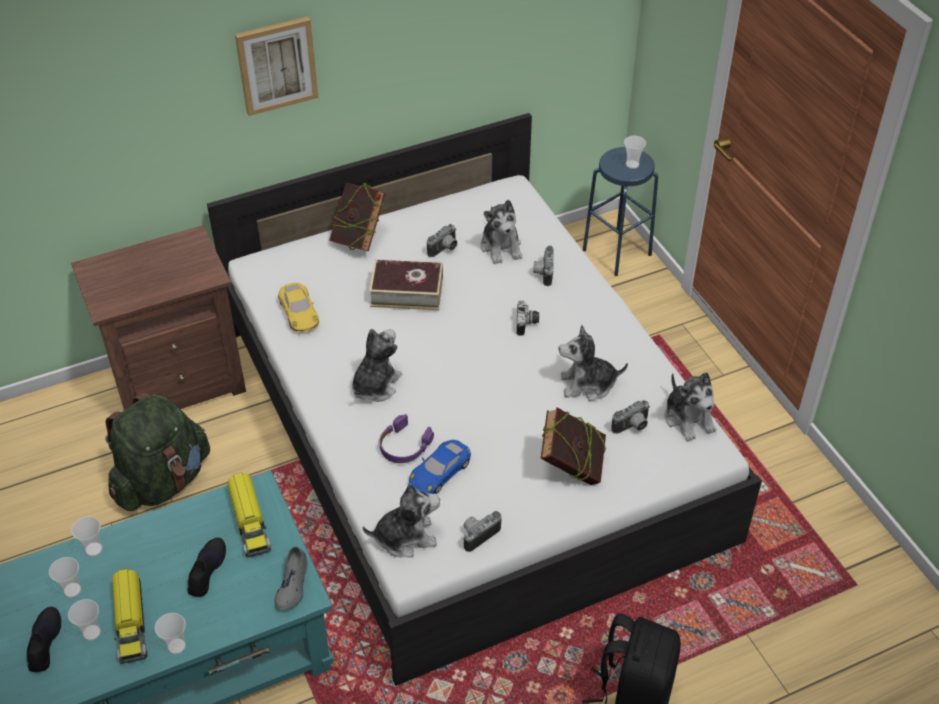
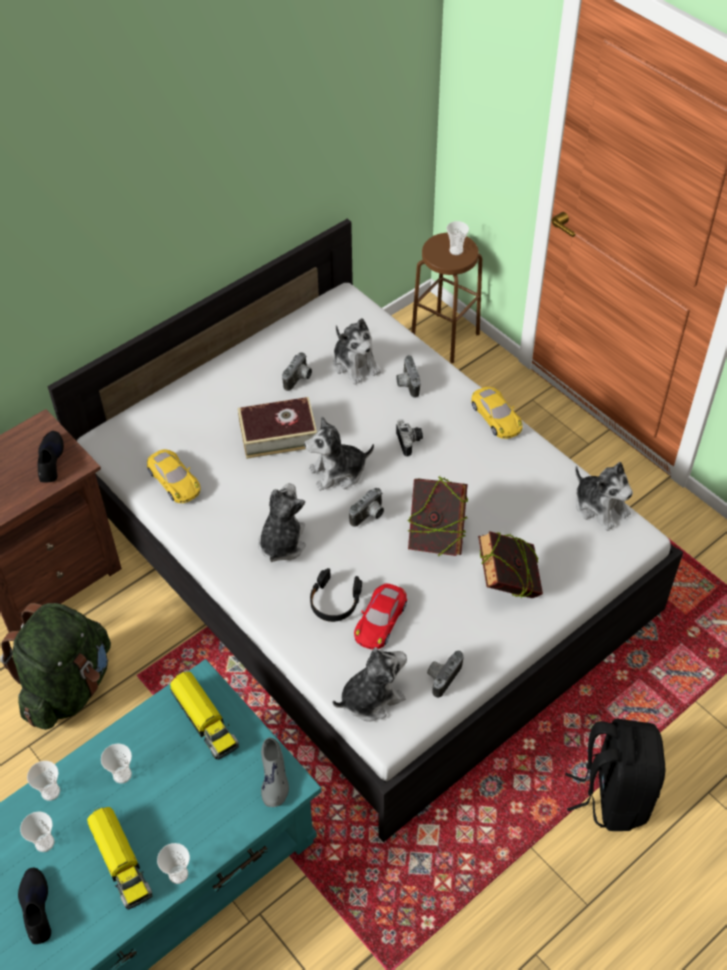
camera: 15 degrees left, 5 degrees up
cup [68,599,101,641] -> cup moved to [101,744,132,784]
black shoe [187,538,226,597] -> black shoe moved to [38,431,64,483]
picture [235,17,319,116] -> none
book [329,183,385,252] -> book moved to [407,476,468,556]
purple headphones [379,414,434,463] -> black headphones [310,568,362,622]
blue toy car [409,440,471,494] -> red toy car [354,584,407,650]
plush toy [559,325,628,401] -> plush toy moved to [304,417,374,491]
blue stool [583,147,658,276] -> brown stool [411,233,482,363]
camera [611,400,650,434] -> camera moved to [349,488,384,527]
none -> yellow toy car [471,387,523,439]

